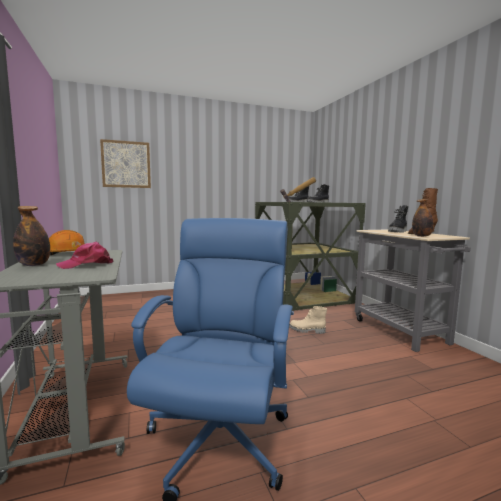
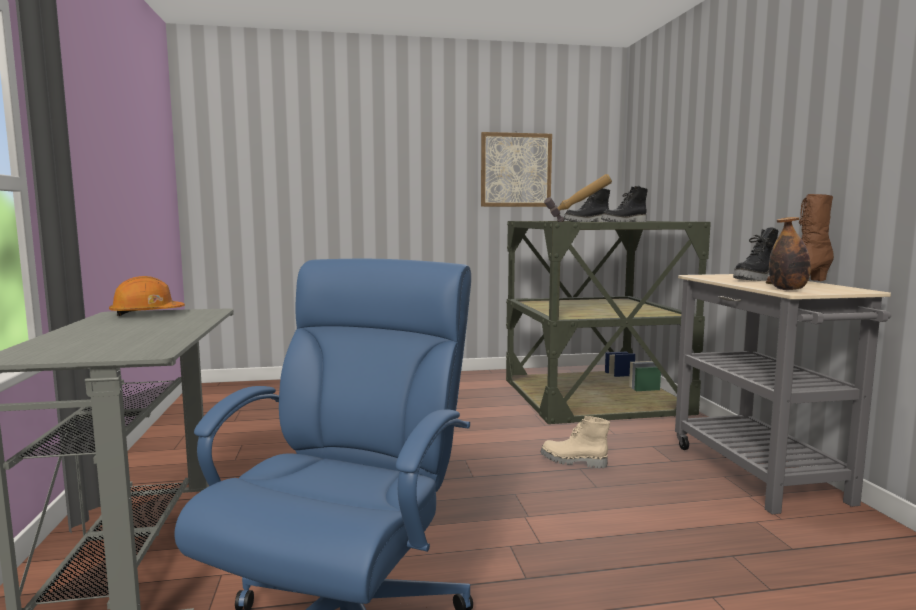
camera: 10 degrees right, 0 degrees up
bottle [13,206,50,266] -> none
pink cap [56,242,114,269] -> none
picture [100,139,151,188] -> picture moved to [481,131,552,207]

